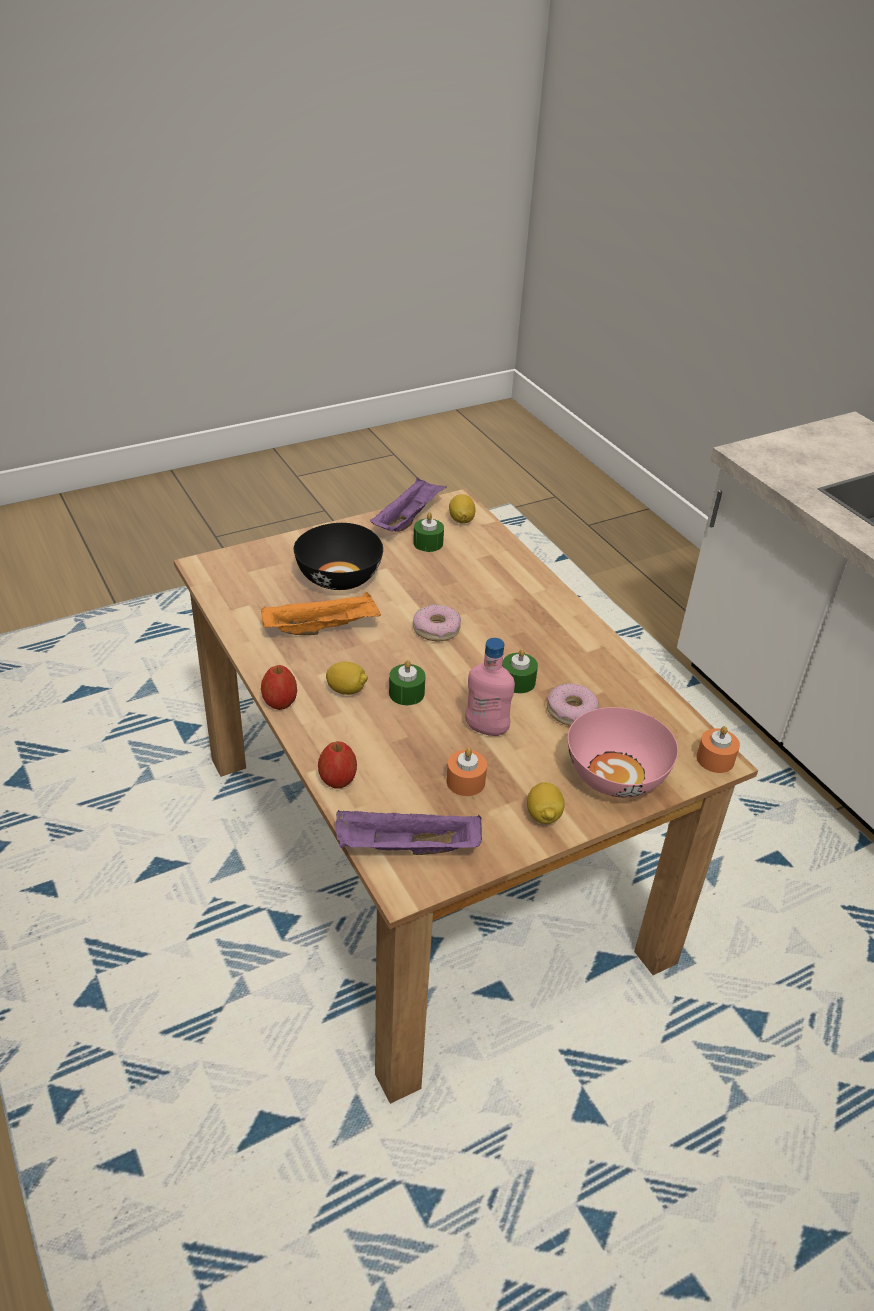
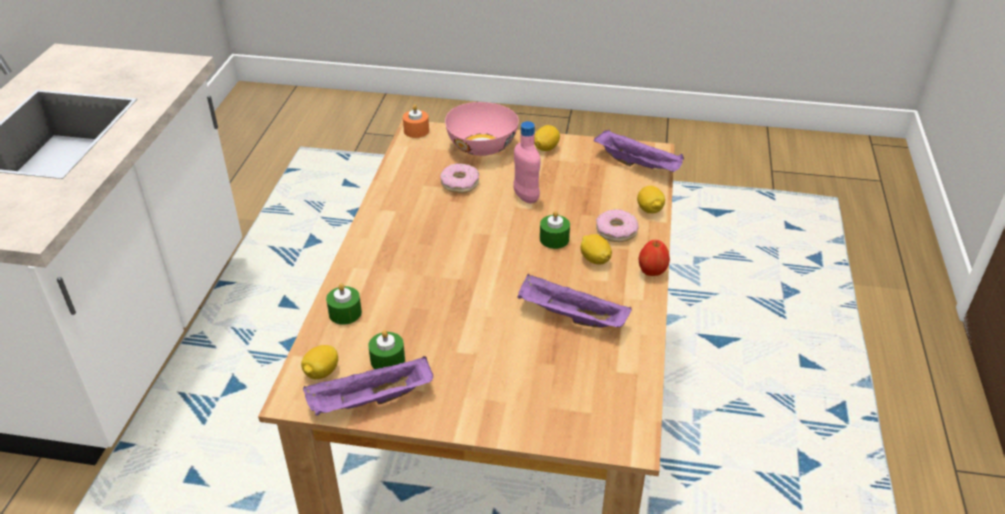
camera: 140 degrees left, 0 degrees up
orange tray [261,592,381,635] -> purple tray [517,274,632,327]
black bowl [294,523,383,590] -> none
apple [318,741,357,789] -> lemon [637,186,665,214]
donut [413,604,461,641] -> donut moved to [596,209,638,242]
orange candle [446,748,487,796] -> none
green candle [502,649,538,693] -> green candle moved to [326,283,362,325]

